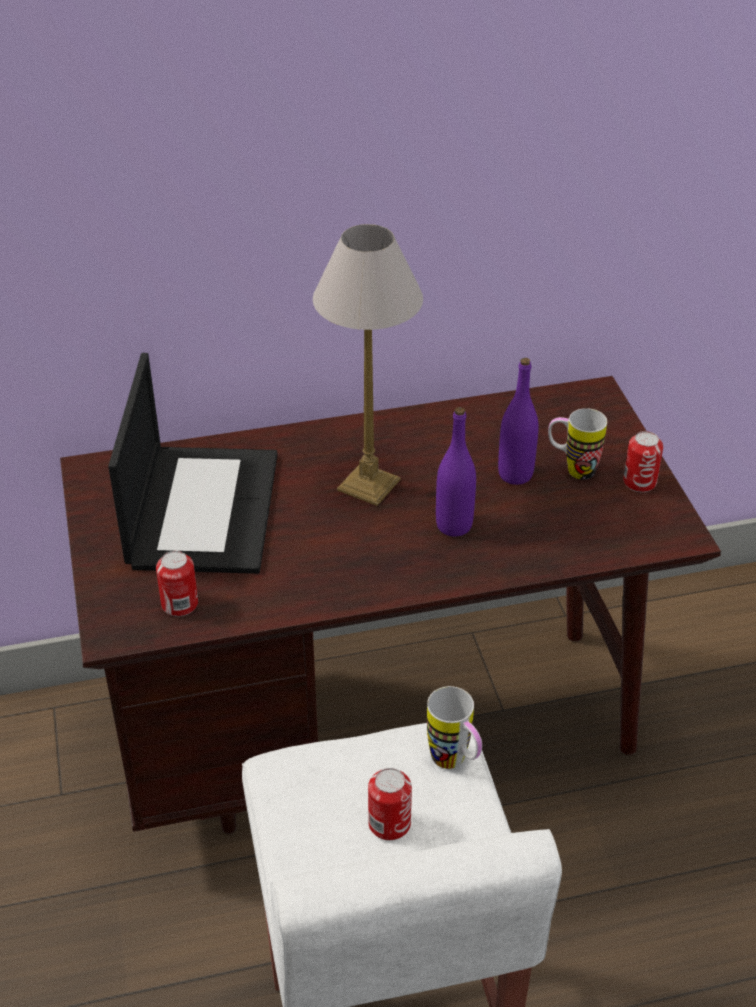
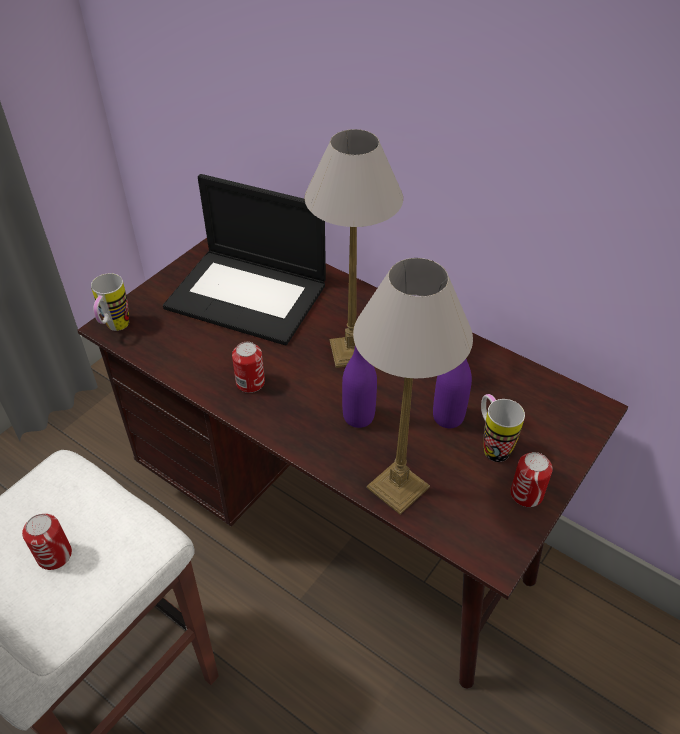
camera: 50 degrees right, 5 degrees up
laptop [108,353,277,574] -> laptop turned 60 degrees clockwise [163,174,326,346]
can [156,551,198,616] -> can moved to [232,342,265,393]
mug [427,686,482,769] -> mug moved to [91,273,129,331]
none -> table lamp [353,258,473,515]

